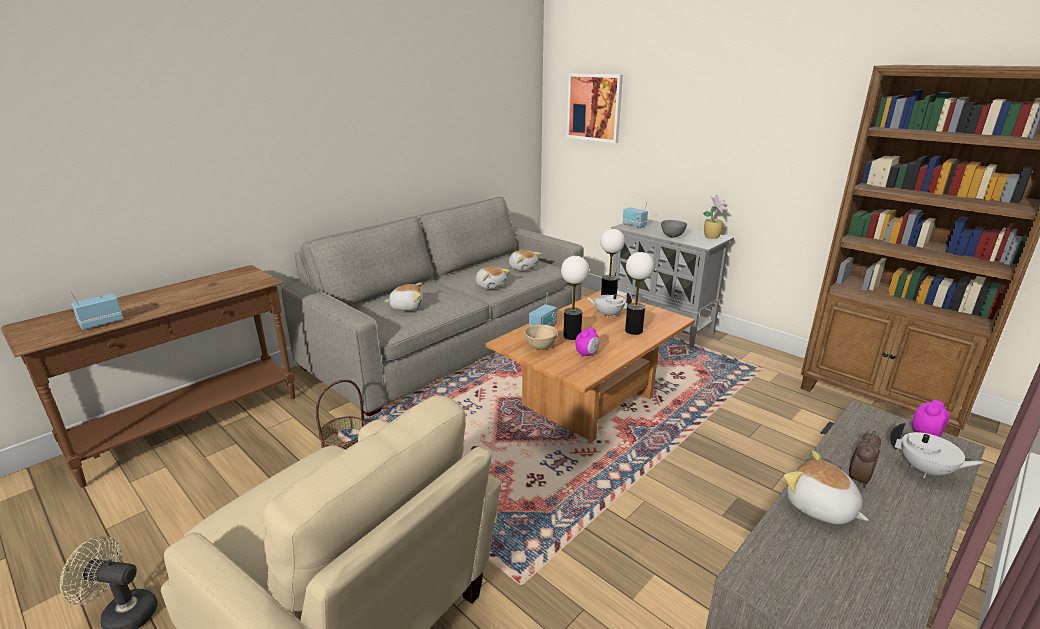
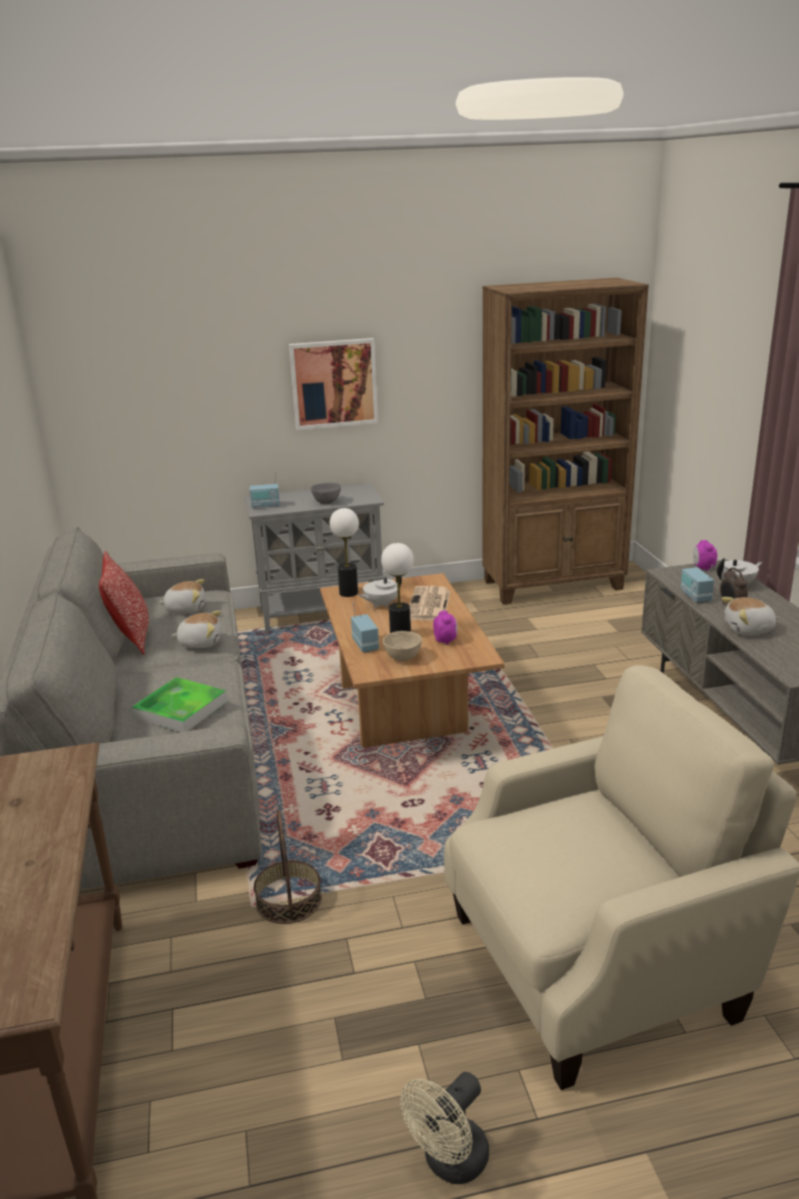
camera: 55 degrees left, 0 degrees up
radio [69,291,124,330] -> radio moved to [680,565,714,603]
plush toy [385,283,423,311] -> tray [132,677,227,732]
picture [567,73,623,143] -> picture moved to [289,338,378,430]
table lamp [625,252,654,335] -> newspaper [410,586,450,621]
potted plant [703,194,728,239] -> none
none -> pillow [99,551,149,655]

